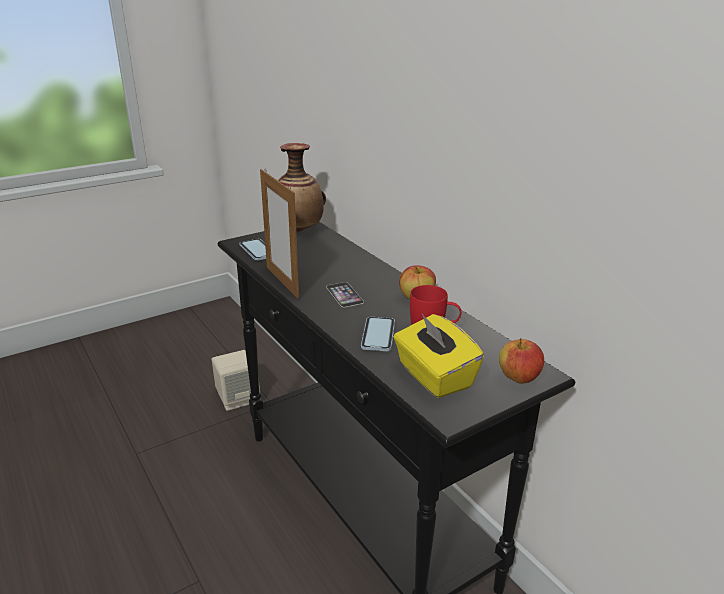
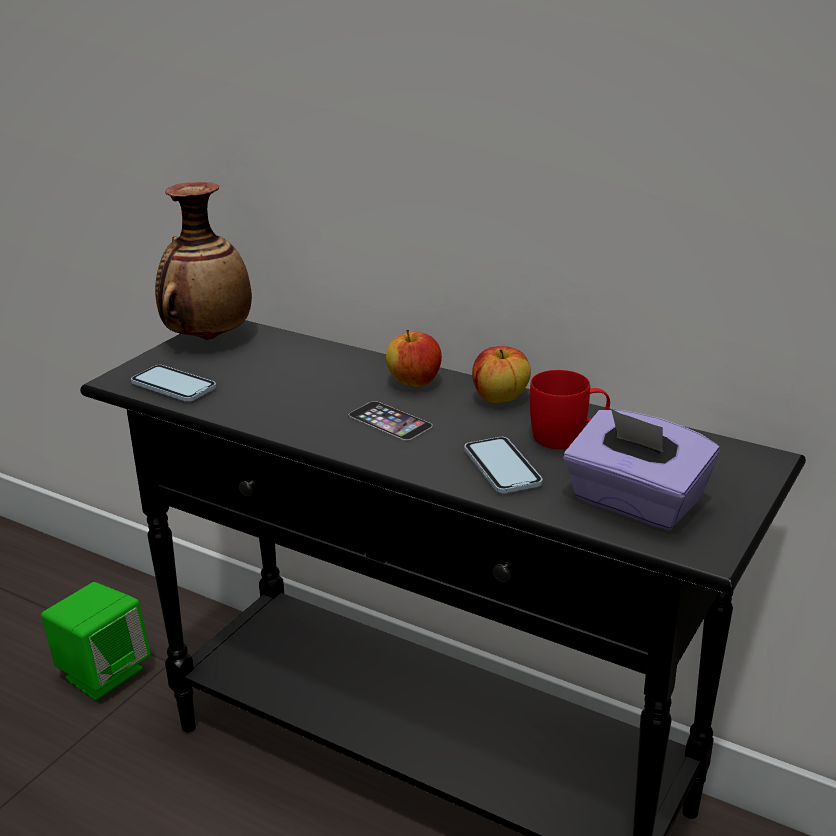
camera: 25 degrees left, 0 degrees up
beige speaker [212,350,260,411] -> green speaker [41,582,151,701]
picture frame [260,168,299,299] -> none
yellow tissue box [394,314,484,398] -> purple tissue box [564,409,719,530]
apple [499,338,544,384] -> apple moved to [386,329,442,387]

